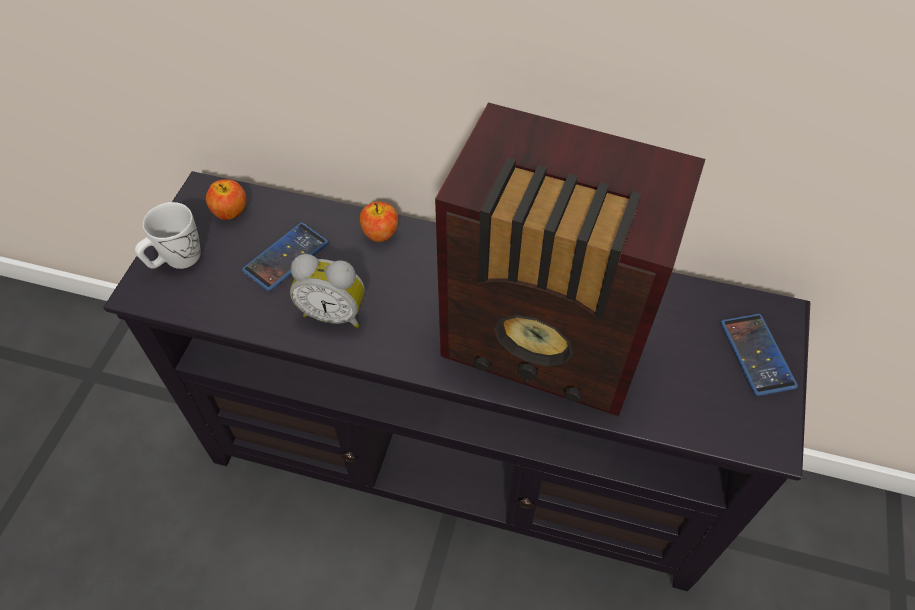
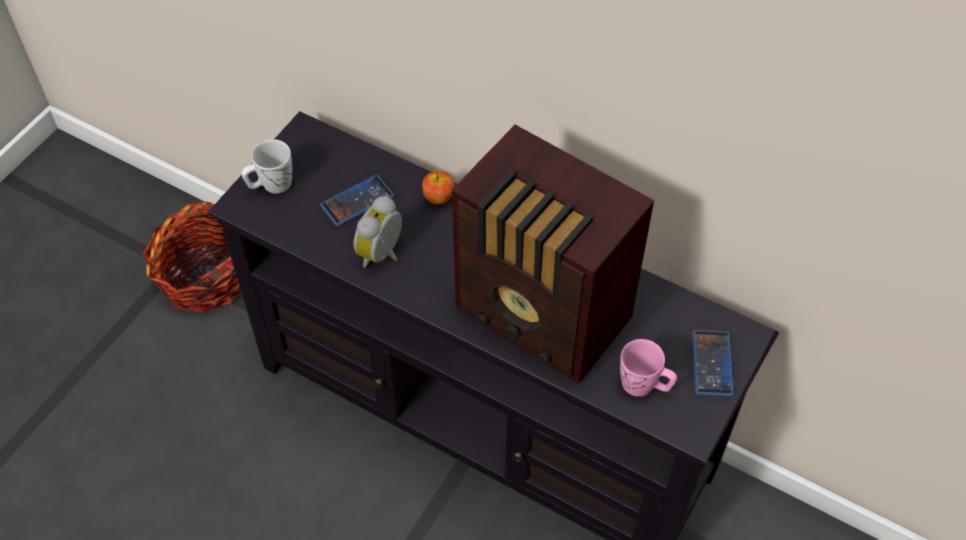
camera: 15 degrees right, 0 degrees up
apple [206,179,246,220] -> none
alarm clock [290,254,365,328] -> alarm clock turned 90 degrees clockwise [354,196,402,268]
none -> basket [143,202,241,313]
none -> pink mug [620,339,677,397]

